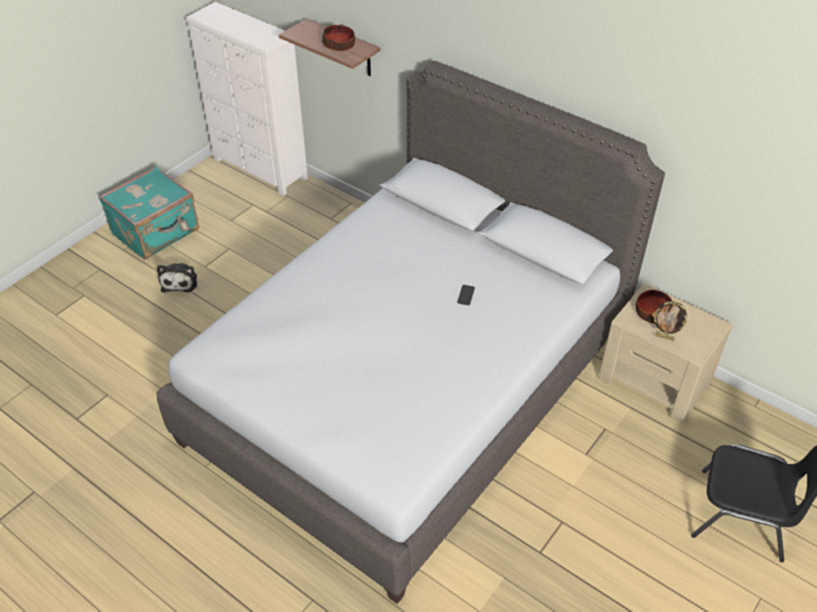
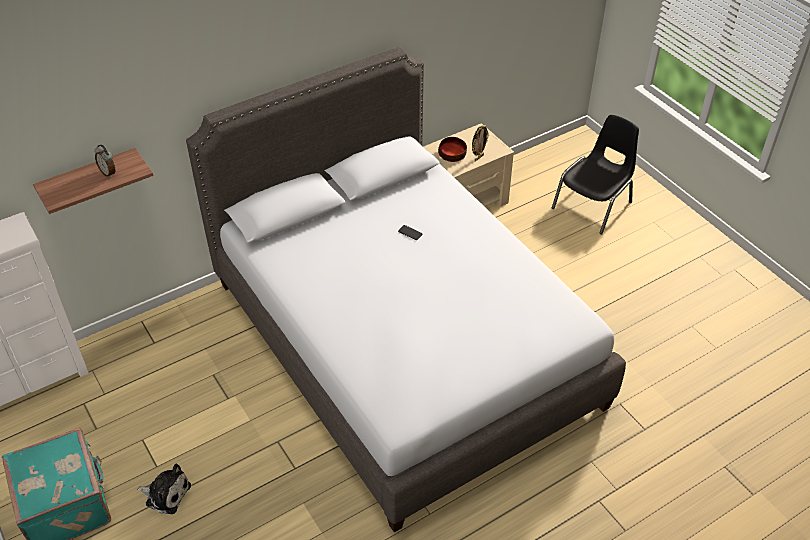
camera: 70 degrees left, 0 degrees up
bowl [322,25,355,51] -> alarm clock [94,144,115,178]

